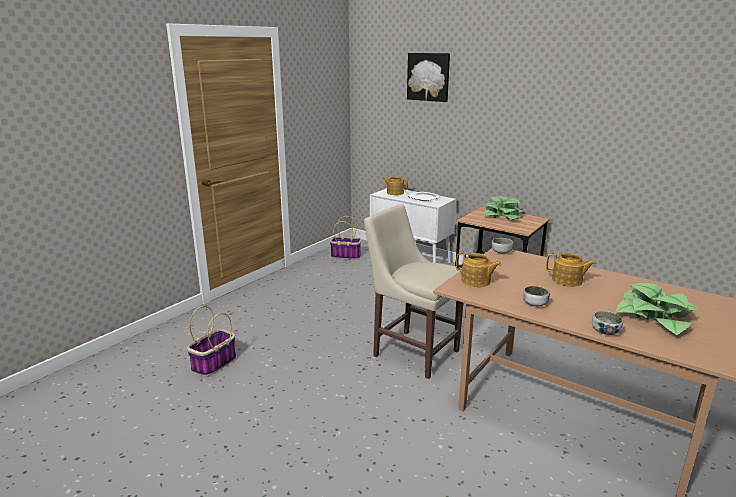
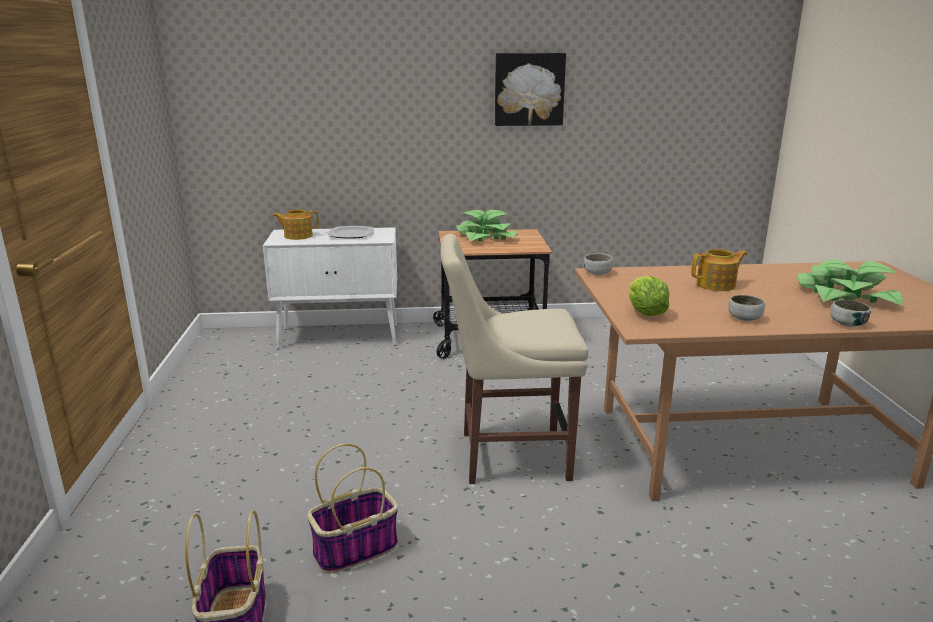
camera: 40 degrees left, 0 degrees up
basket [330,216,361,260] -> basket moved to [307,443,398,574]
picture [407,53,450,102] -> picture moved to [495,53,566,126]
teapot [456,252,501,287] -> lettuce [629,275,669,316]

